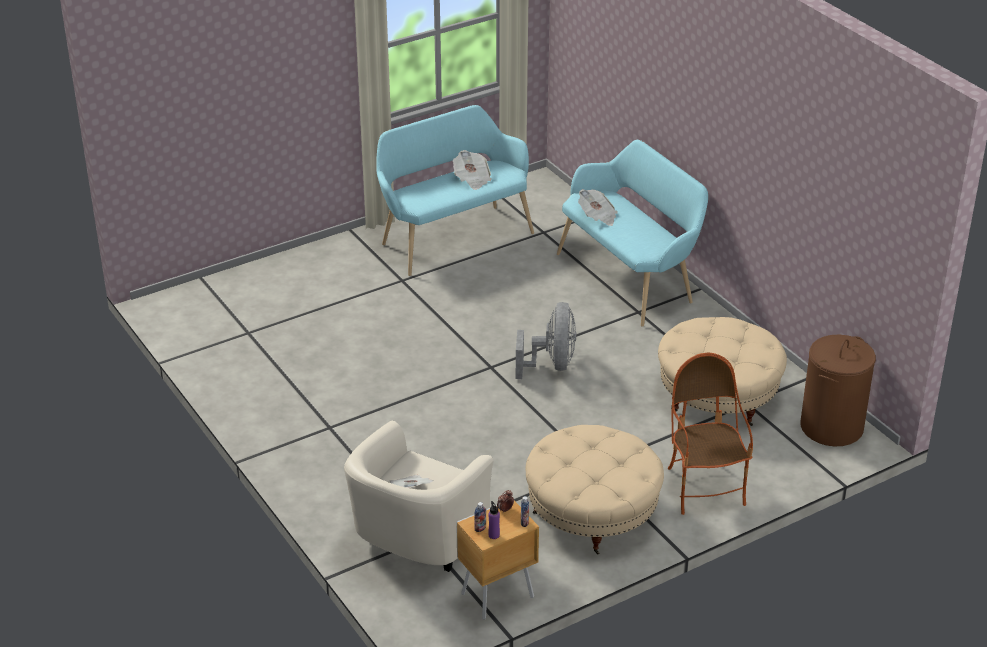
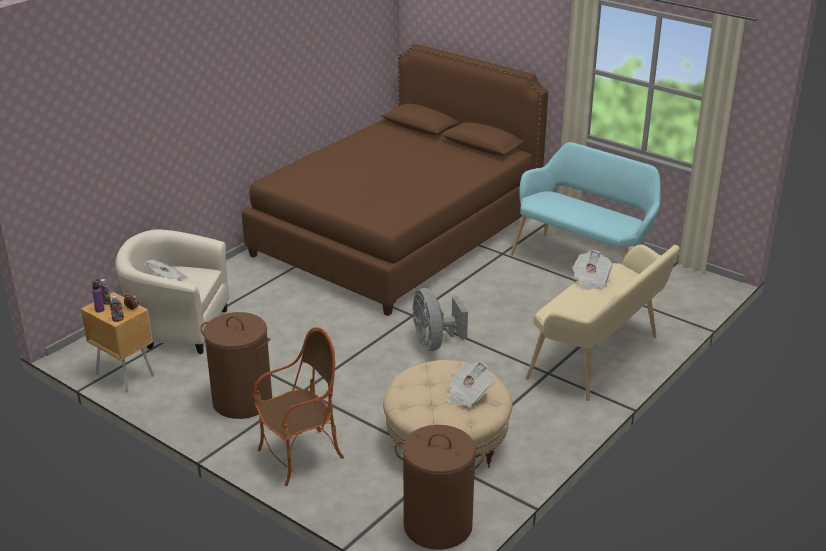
camera: 70 degrees right, 5 degrees down
newspaper [453,150,492,190] -> newspaper moved to [446,362,493,407]
grey fan [516,302,576,379] -> grey fan turned 90 degrees clockwise [413,288,468,351]
beige ottoman [526,425,664,554] -> brown laundry basket [200,312,272,419]
turquoise bench [557,140,708,327] -> beige bench [526,245,680,401]
none -> brown bed [242,44,548,316]

